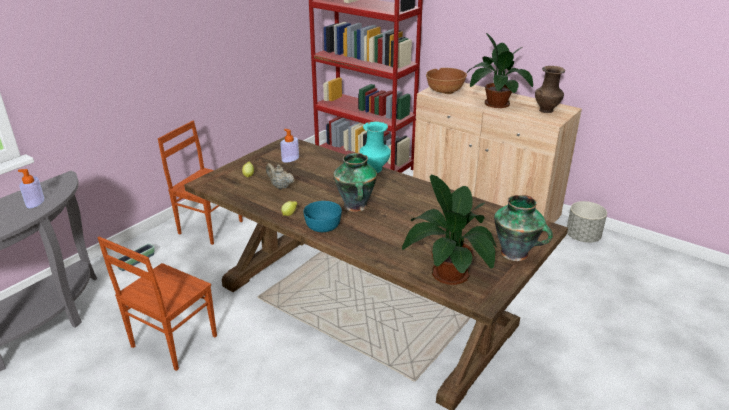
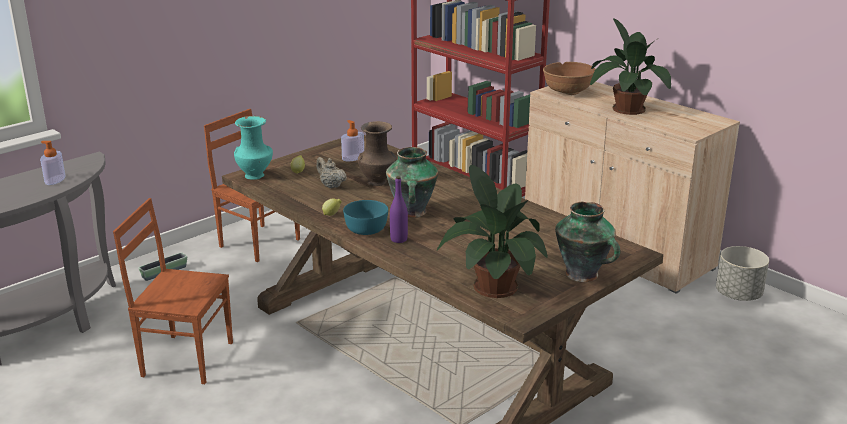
camera: 10 degrees right, 5 degrees down
brown chair [98,237,217,371] -> brown chair turned 60 degrees clockwise [113,198,233,384]
turquoise vase [360,121,391,173] -> turquoise vase moved to [234,116,273,180]
brown vase [535,66,565,113] -> brown vase moved to [358,121,397,186]
none -> purple bottle [390,176,408,243]

